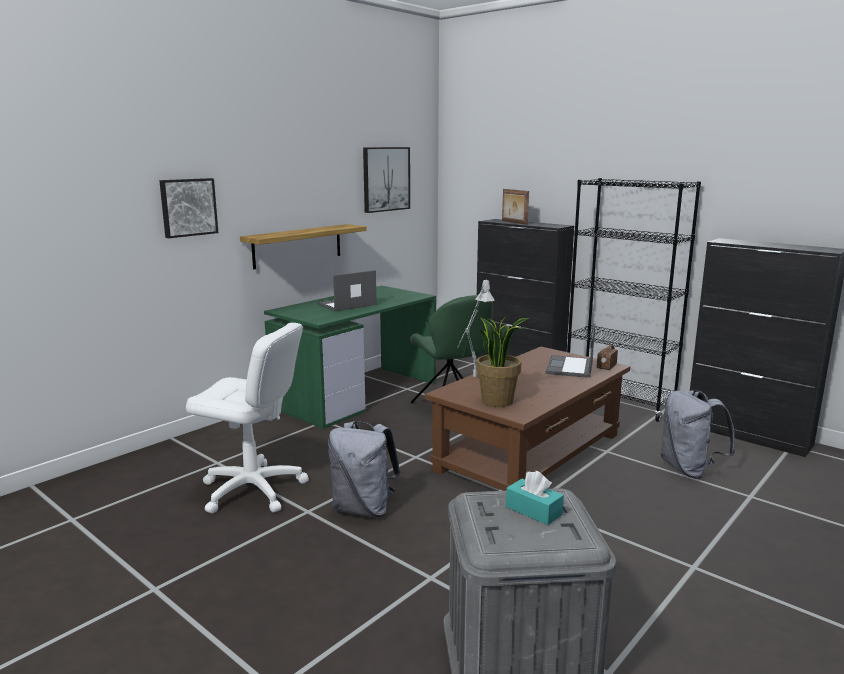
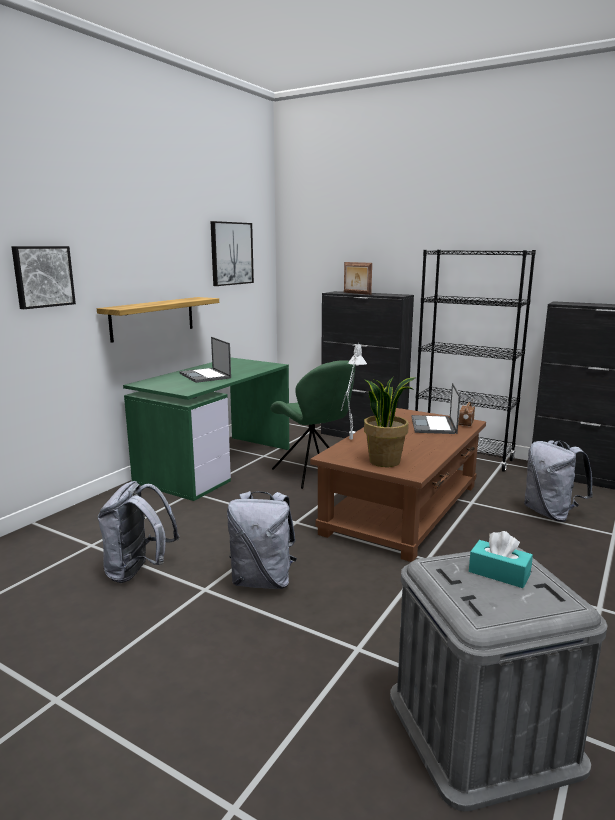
camera: 10 degrees left, 0 degrees up
white office chair [186,323,309,513] -> grey backpack [98,481,180,583]
laptop [317,270,377,311] -> laptop turned 75 degrees counterclockwise [179,337,231,383]

